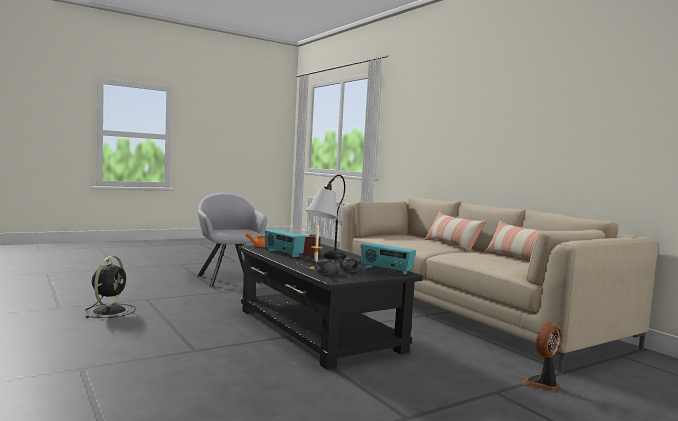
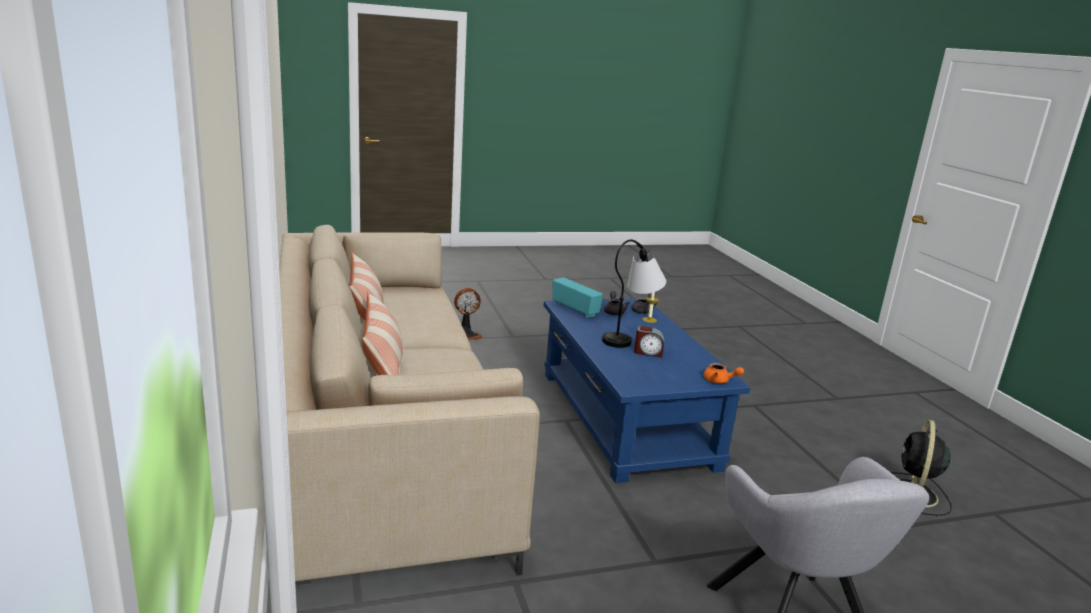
camera: 165 degrees left, 15 degrees up
black coffee table [239,243,423,370] -> blue coffee table [544,298,750,483]
radio [265,229,305,257] -> none

